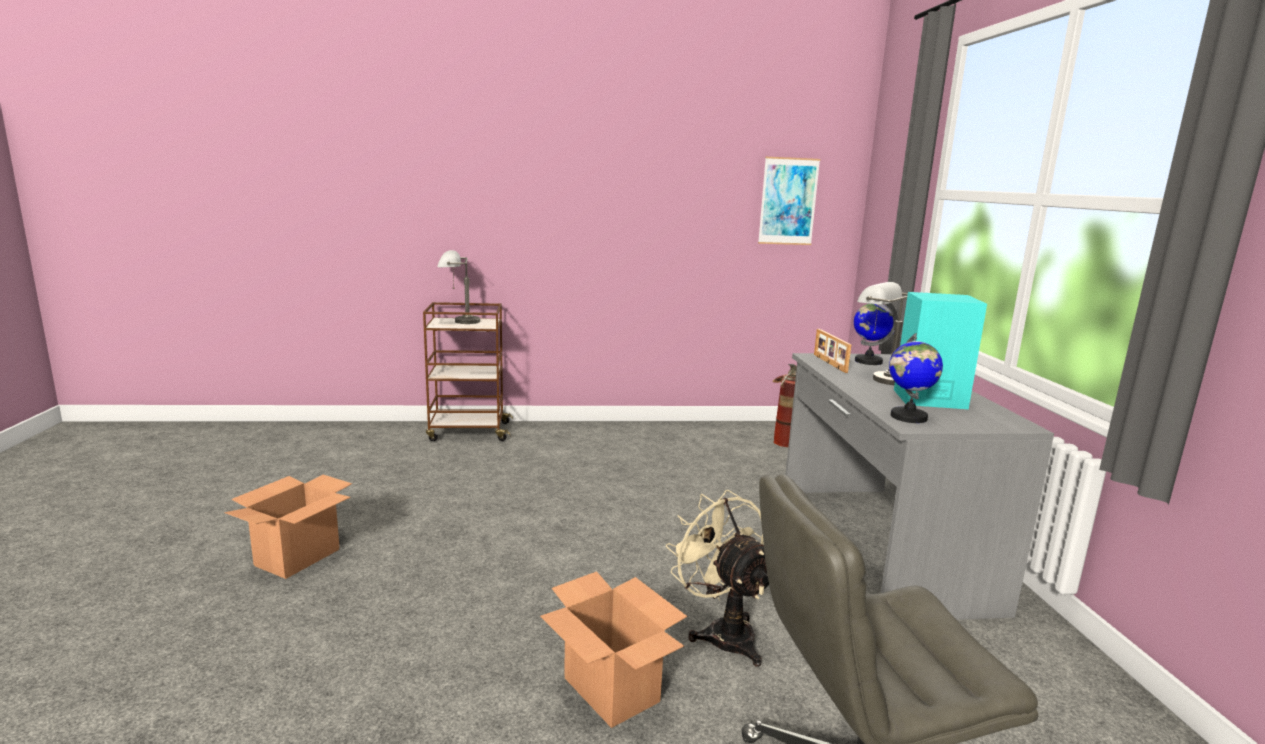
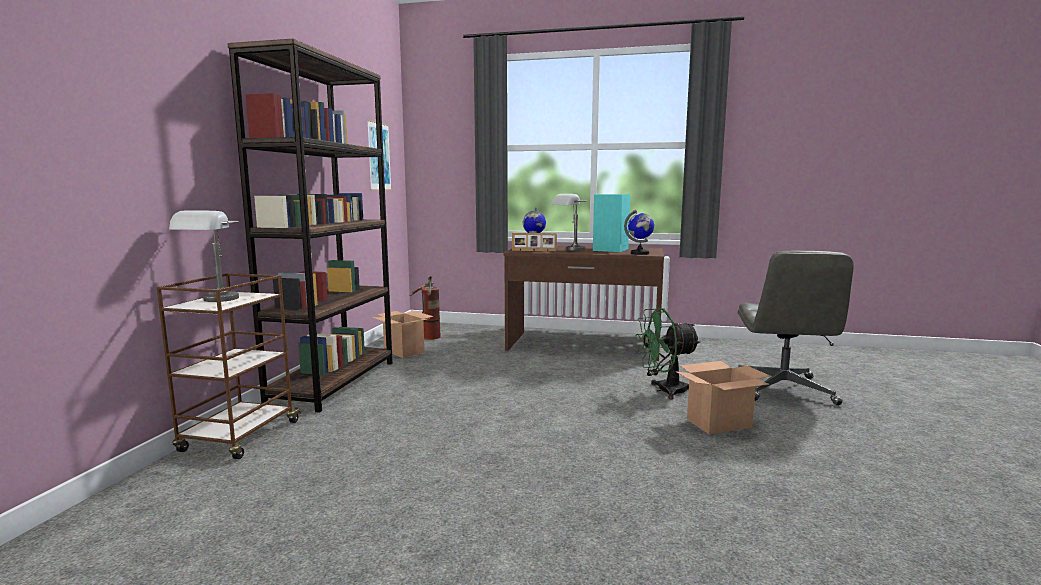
camera: 70 degrees left, 5 degrees down
cardboard box [225,475,352,579] -> cardboard box moved to [372,311,433,358]
beige fan [666,490,769,667] -> green fan [635,308,700,399]
grey desk [785,353,1054,620] -> brown desk [503,246,664,361]
none -> brown bookcase [227,39,393,413]

